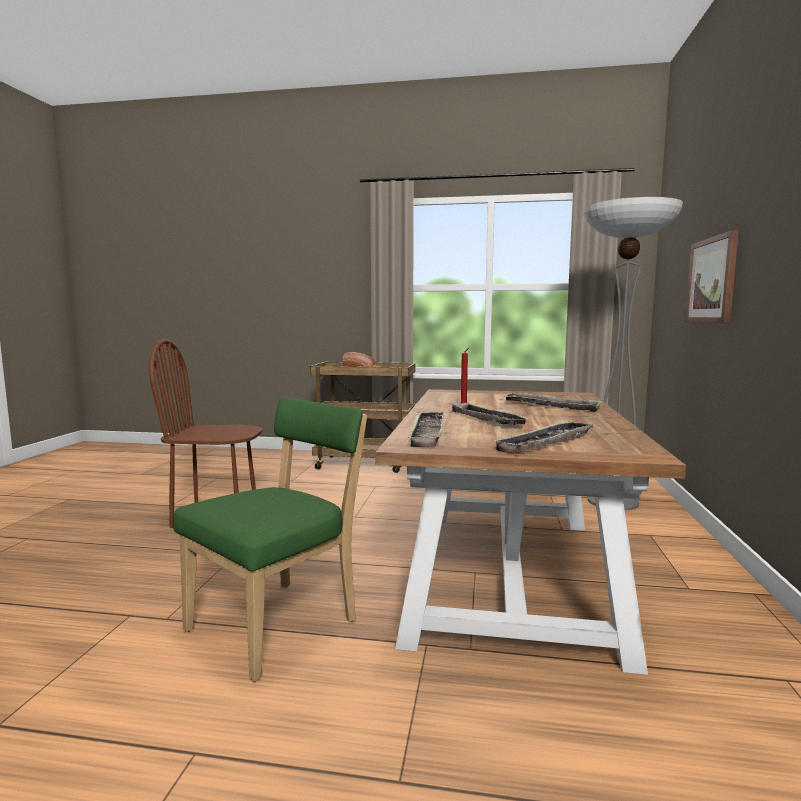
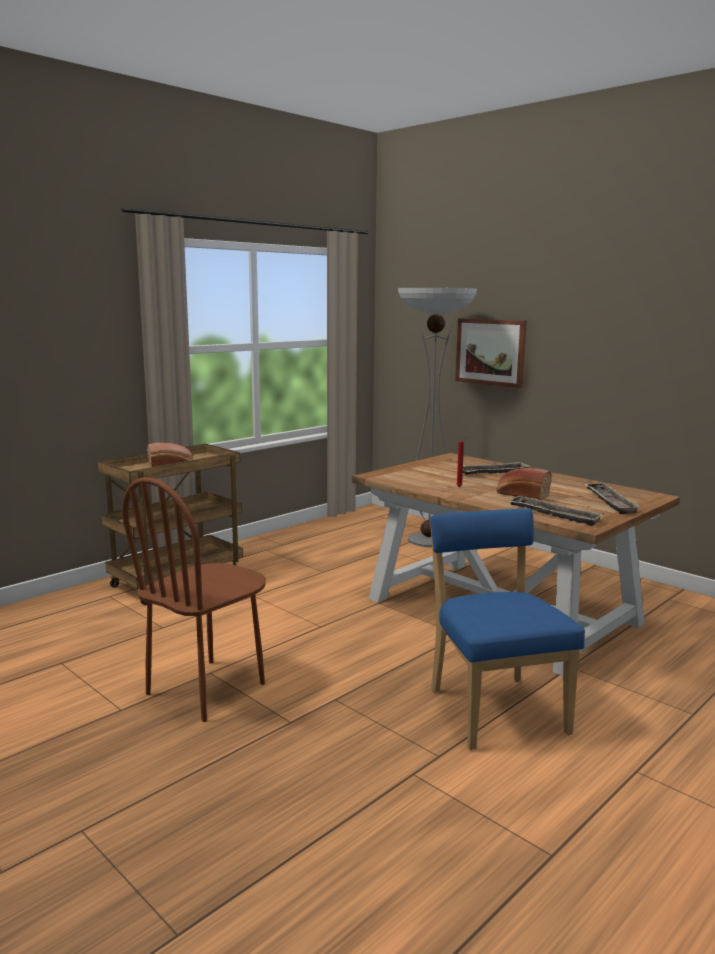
camera: 55 degrees left, 5 degrees up
green chair [173,397,367,682] -> blue chair [430,509,585,750]
tray [448,403,528,425] -> bread [496,468,552,500]

